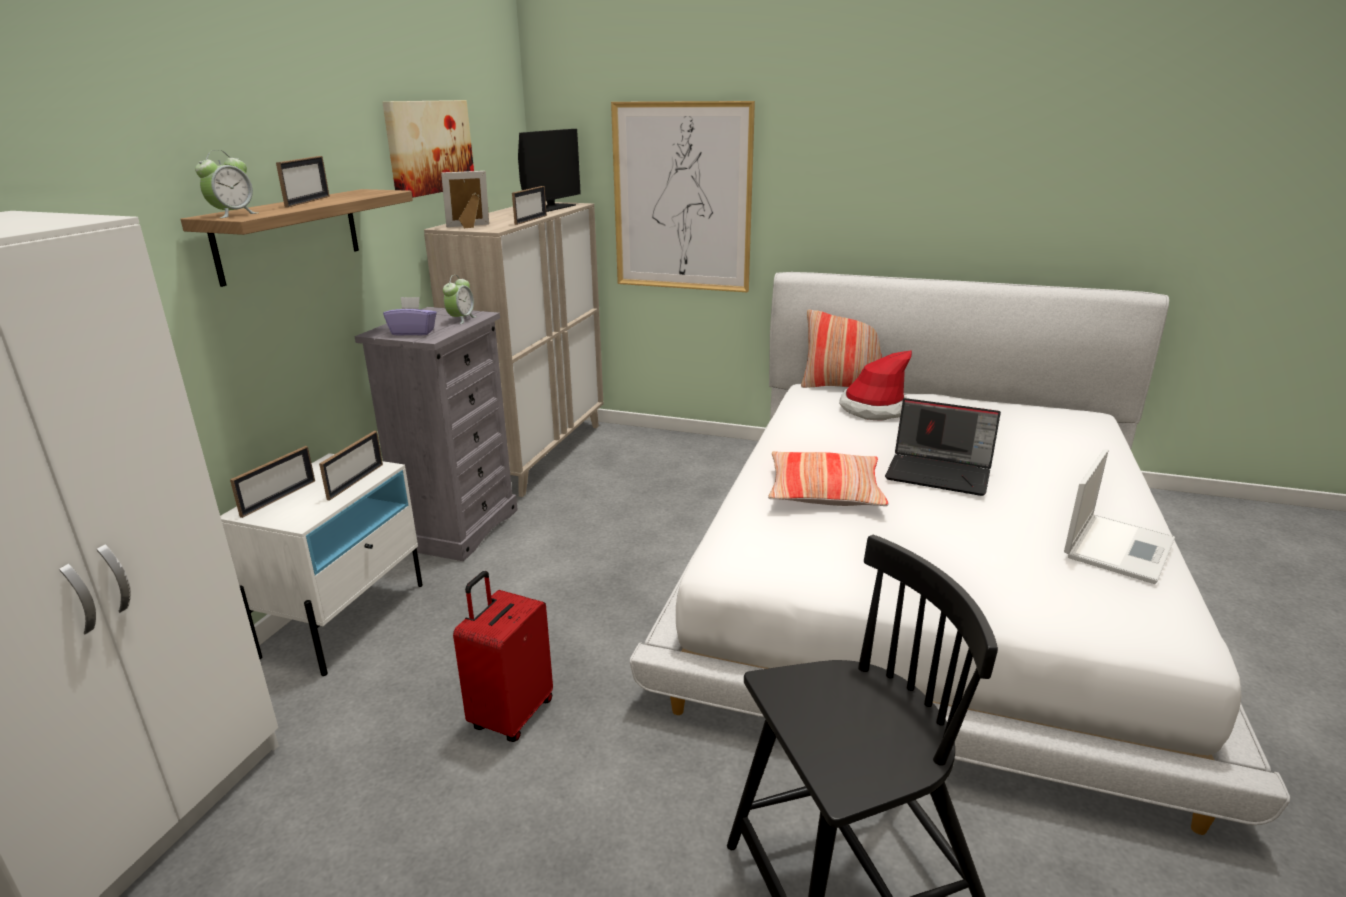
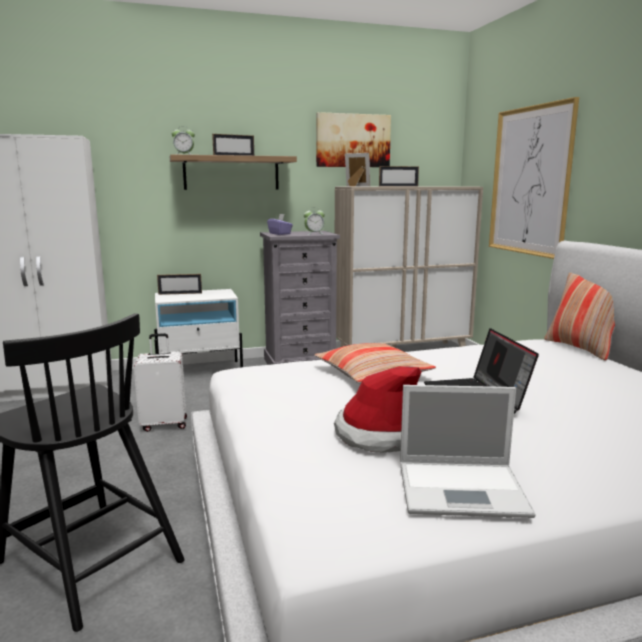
camera: 55 degrees right, 10 degrees down
picture frame [319,431,383,500] -> none
red suitcase [453,571,553,742] -> white suitcase [134,333,187,432]
monitor [518,129,581,212] -> none
hat [839,350,912,421] -> hat moved to [334,366,422,453]

